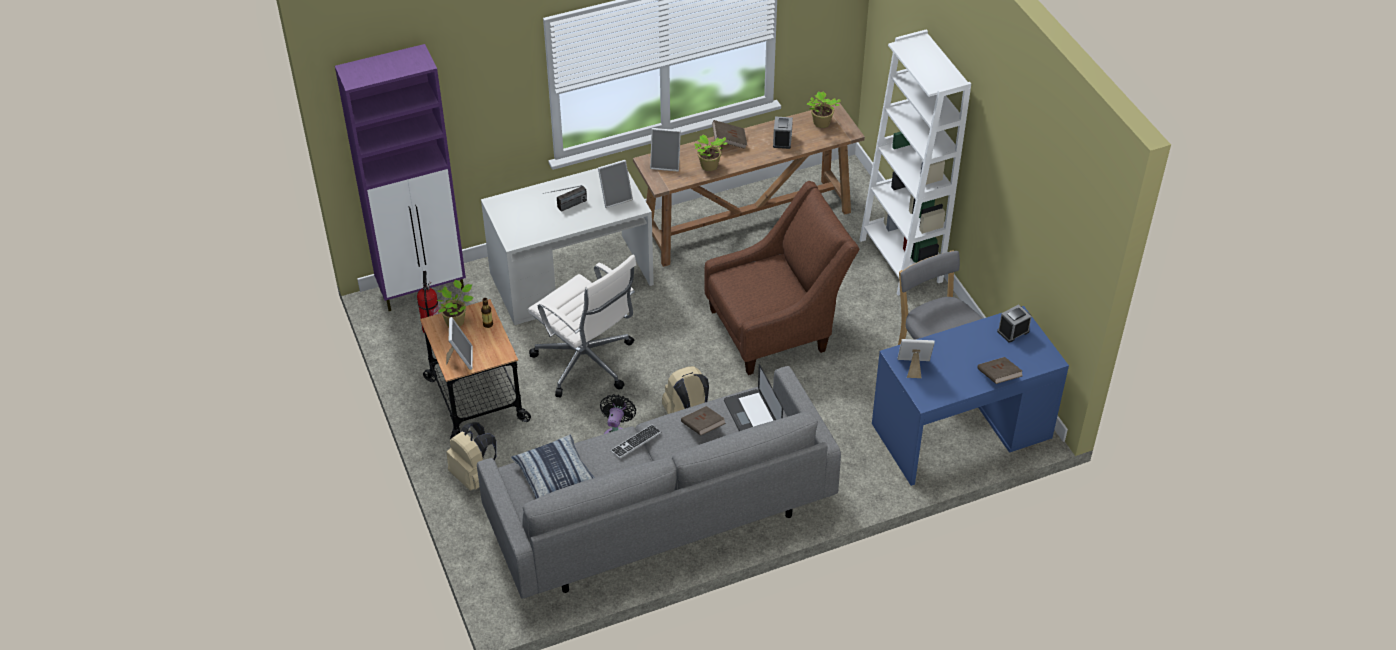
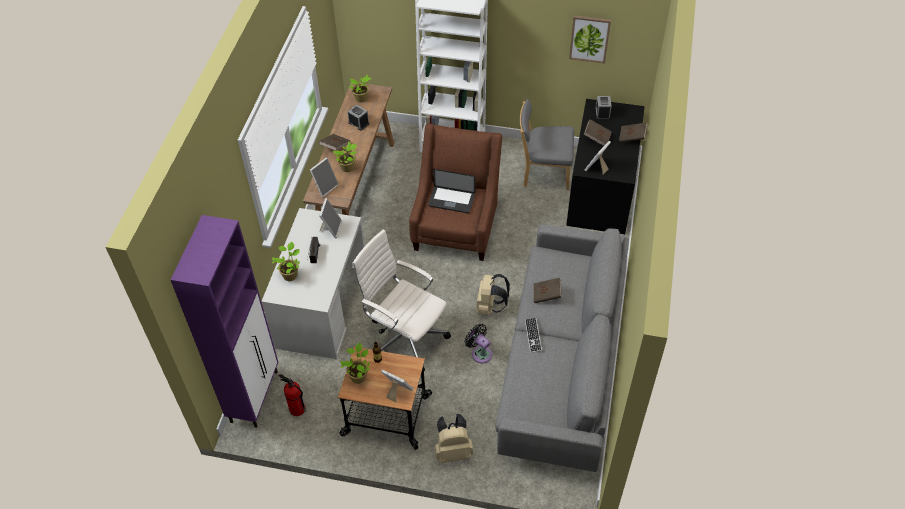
camera: 55 degrees left, 5 degrees up
pillow [511,435,595,499] -> none
white office chair [528,255,636,397] -> white office chair turned 135 degrees counterclockwise [353,229,451,371]
laptop [724,364,783,431] -> laptop moved to [428,169,476,213]
blue desk [872,306,1069,486] -> black desk [566,99,645,234]
none -> potted plant [272,242,300,281]
none -> picture [569,15,611,63]
none -> brown book [584,119,612,146]

